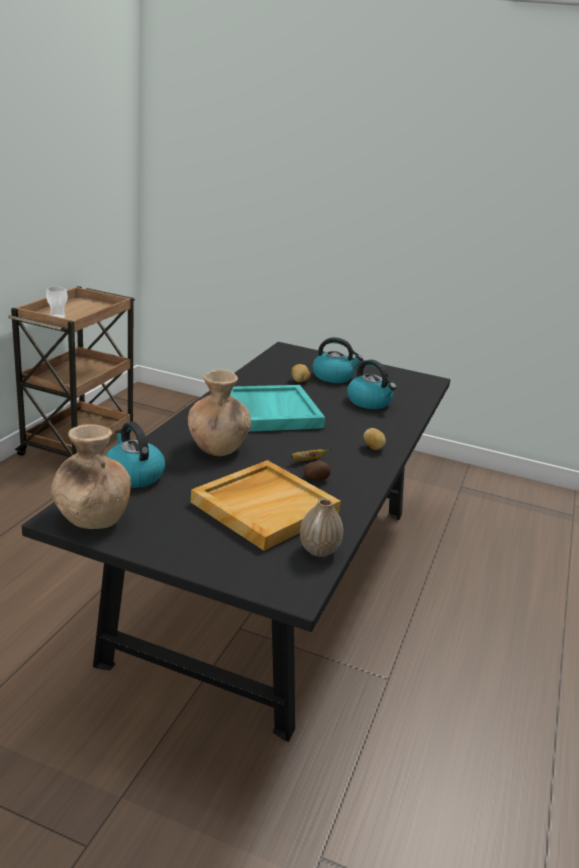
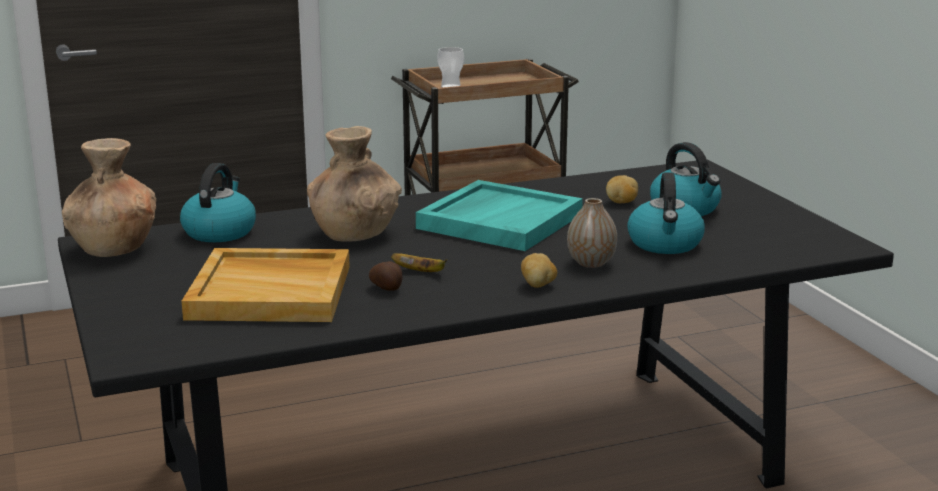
camera: 50 degrees right, 5 degrees down
vase [300,499,343,557] -> vase moved to [567,198,617,268]

